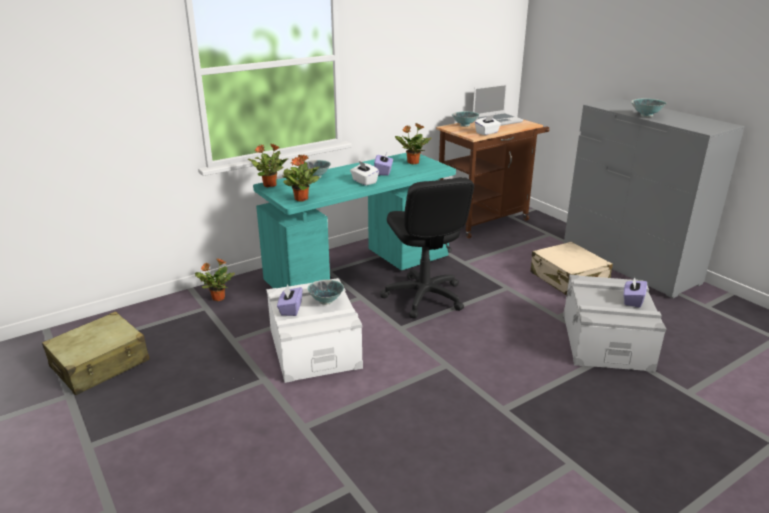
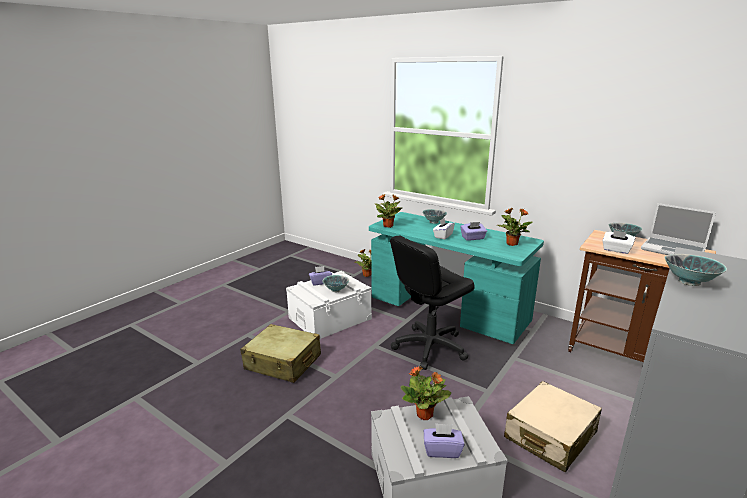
camera: 70 degrees right, 5 degrees down
beige suitcase [42,311,150,395] -> beige suitcase moved to [240,324,321,383]
potted plant [247,144,288,187] -> potted plant moved to [400,366,451,420]

